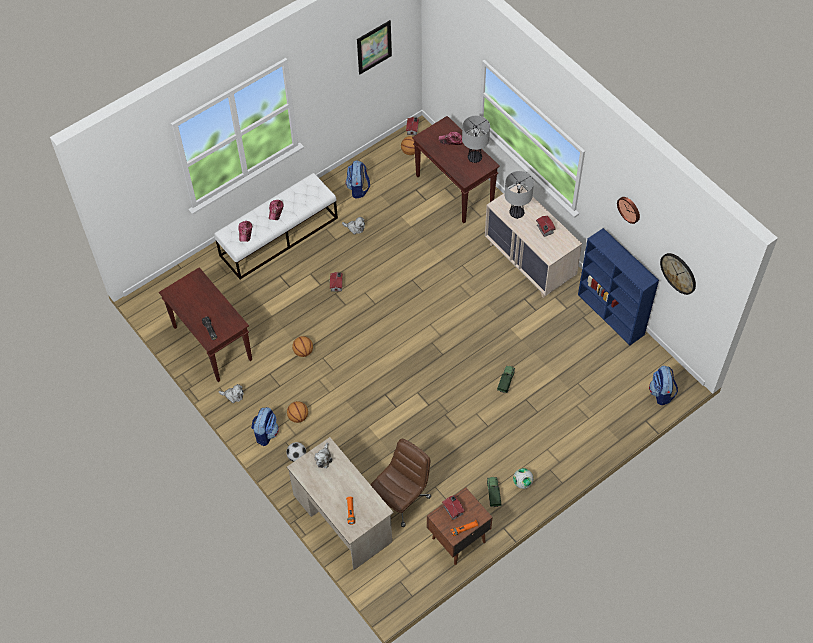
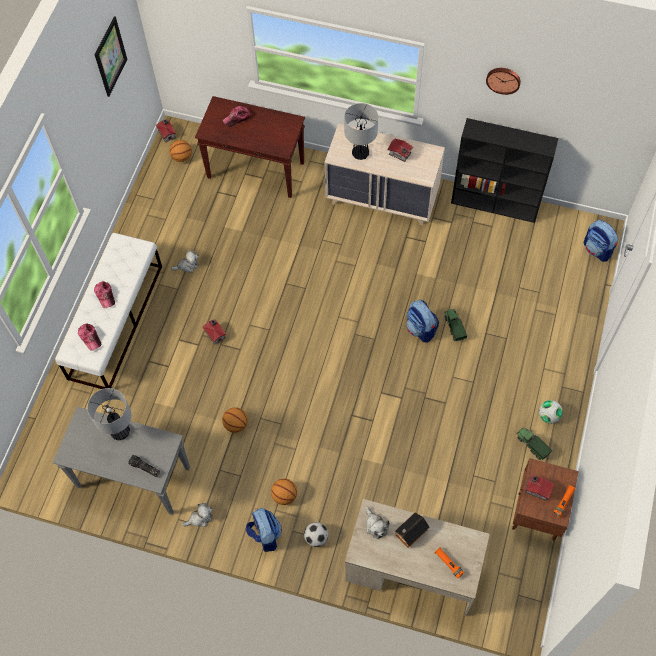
camera: 35 degrees left, 5 degrees up
brown console table [159,267,252,382] -> grey console table [53,407,190,515]
backpack [345,160,370,199] -> backpack moved to [406,300,439,342]
brown office chair [370,439,431,527] -> none
table lamp [462,116,490,163] -> table lamp moved to [87,388,132,440]
blue bookcase [578,228,659,345] -> black bookcase [451,118,558,223]
wall clock [660,253,696,295] -> none
none -> toy house [394,513,430,548]

